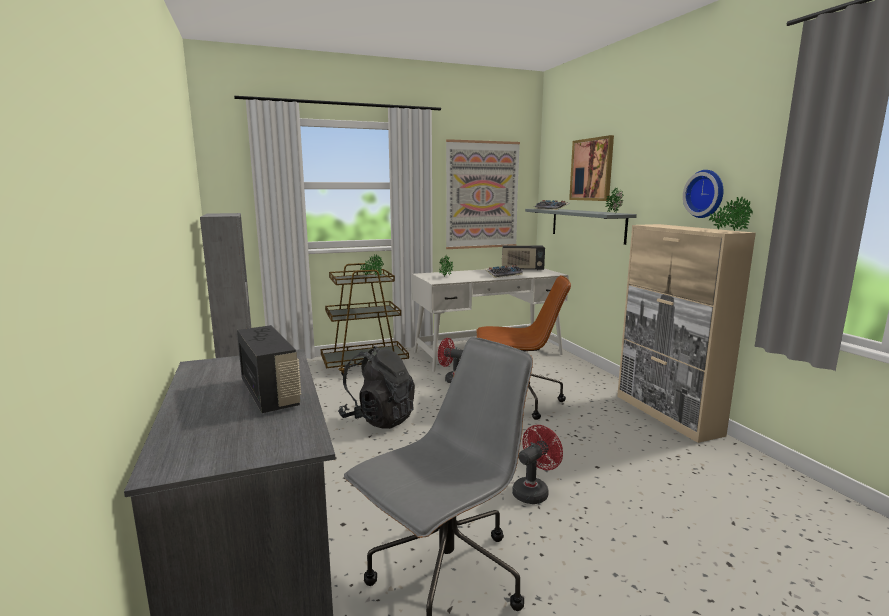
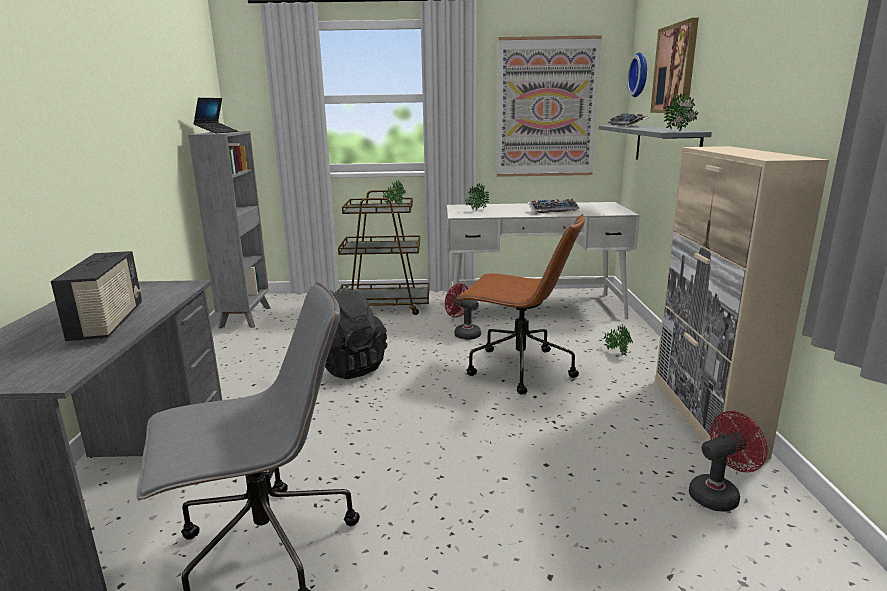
camera: 20 degrees right, 5 degrees up
radio [502,245,545,271] -> none
red fan [512,425,563,504] -> red fan moved to [689,411,768,512]
wall clock [683,170,723,218] -> wall clock moved to [627,52,647,97]
potted plant [708,197,753,231] -> potted plant moved to [603,325,633,356]
none -> laptop [193,98,239,133]

